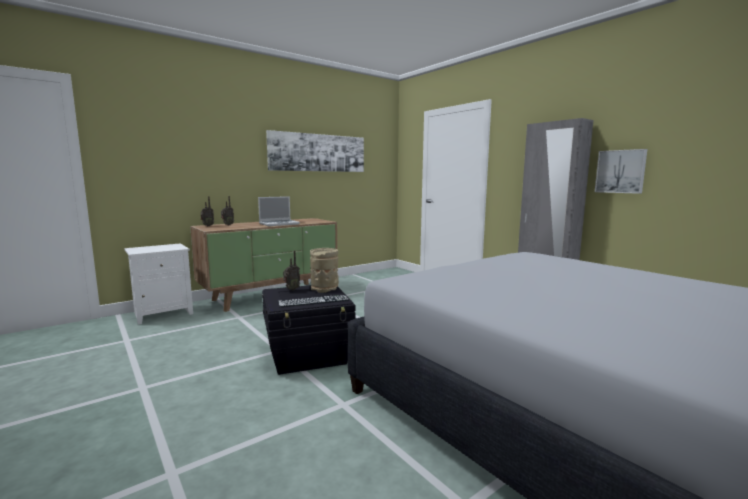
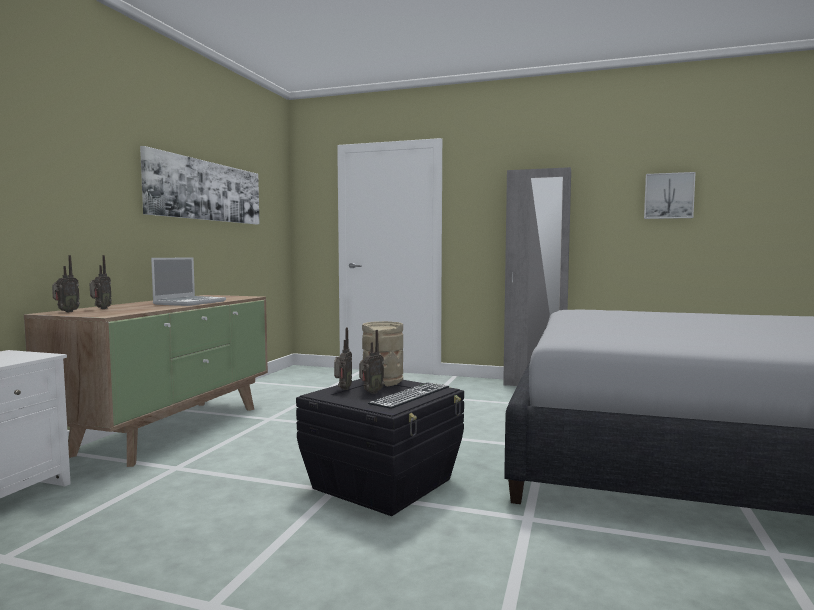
camera: 35 degrees left, 5 degrees down
picture [595,149,648,194] -> picture moved to [644,172,696,219]
none -> radio [359,330,384,394]

